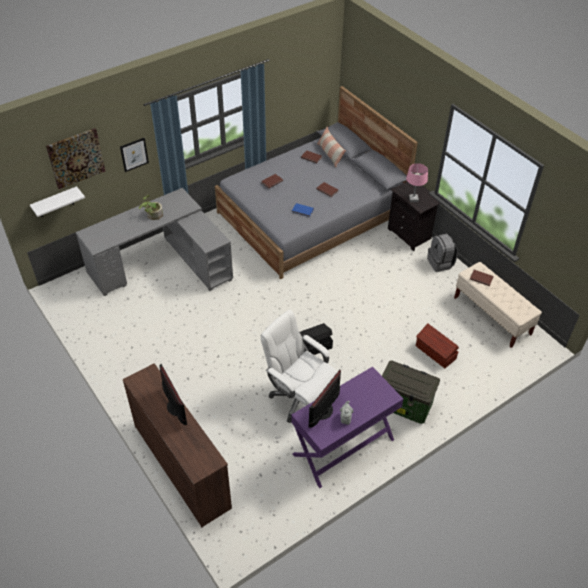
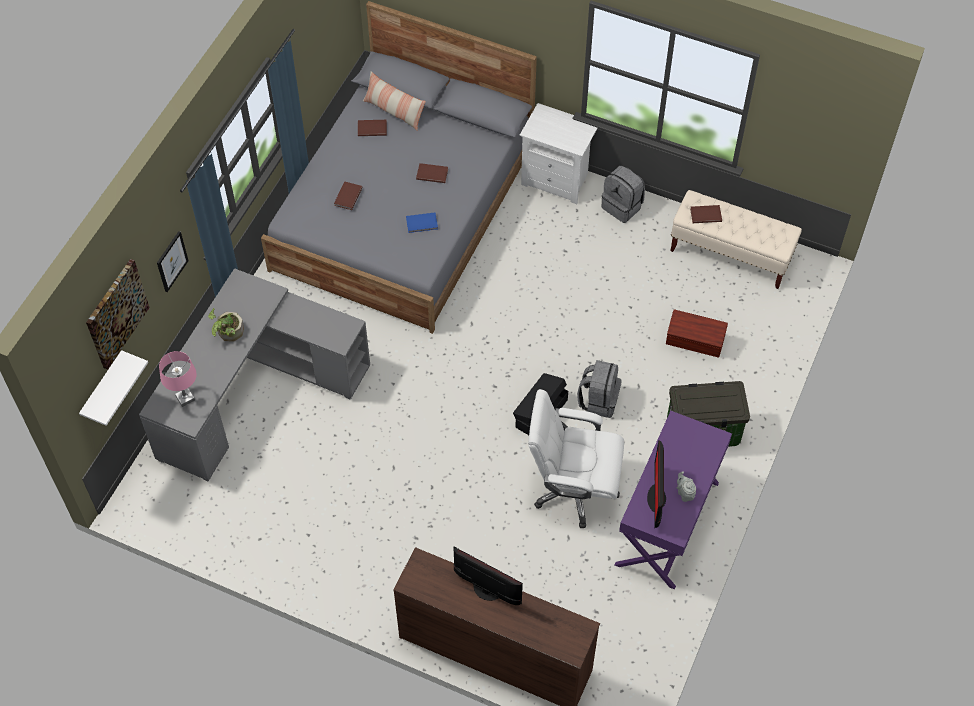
camera: 30 degrees left, 10 degrees up
black nightstand [388,182,440,251] -> white nightstand [520,103,597,204]
pink table lamp [406,163,428,202] -> pink table lamp moved to [159,351,197,407]
none -> grey backpack [577,360,622,418]

